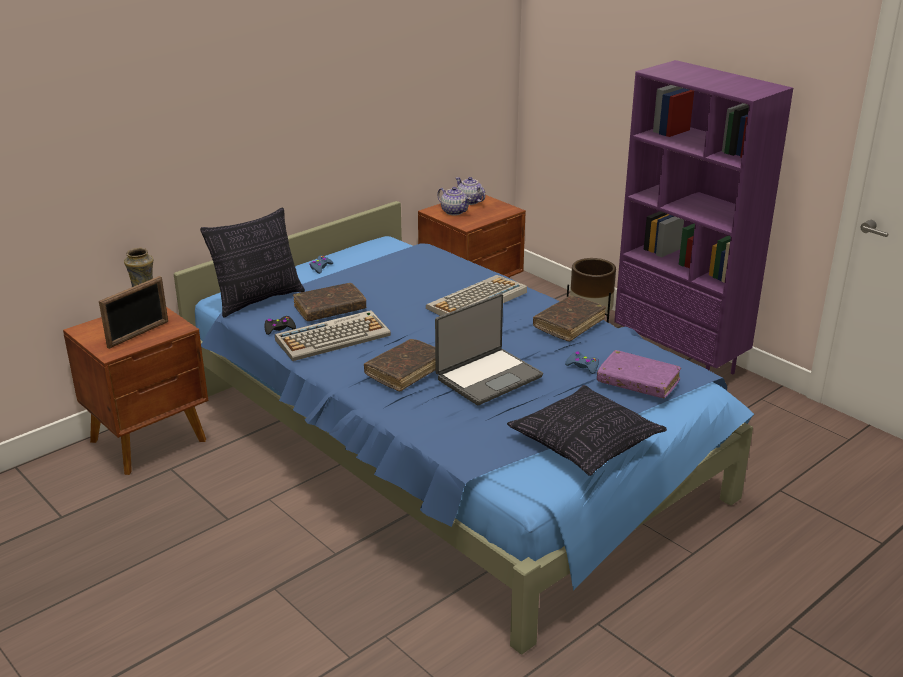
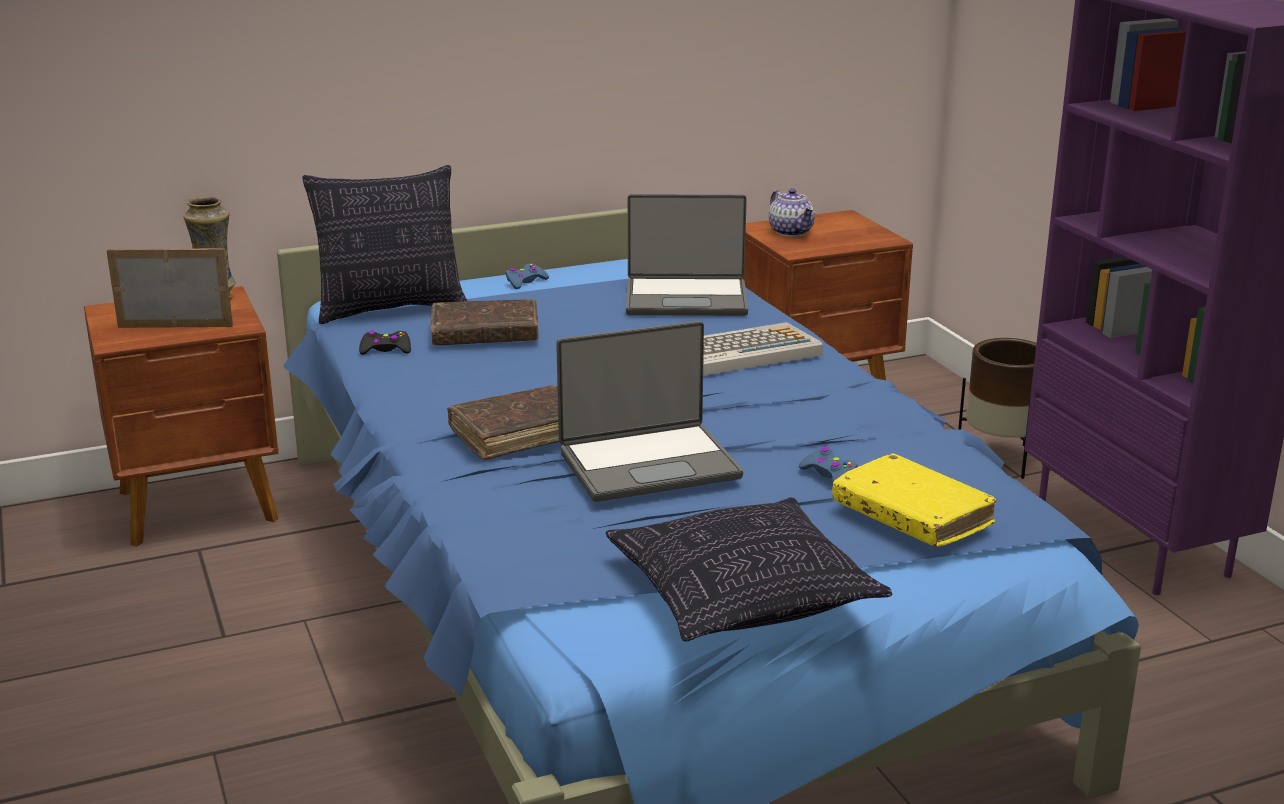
camera: 20 degrees right, 5 degrees down
picture frame [99,276,168,349] -> picture frame turned 150 degrees counterclockwise [106,248,233,328]
keyboard [275,310,391,361] -> none
teapot [456,177,485,205] -> none
brown book [533,296,606,342] -> none
purple book [597,350,681,398] -> yellow book [832,453,996,547]
none -> laptop [626,194,748,316]

